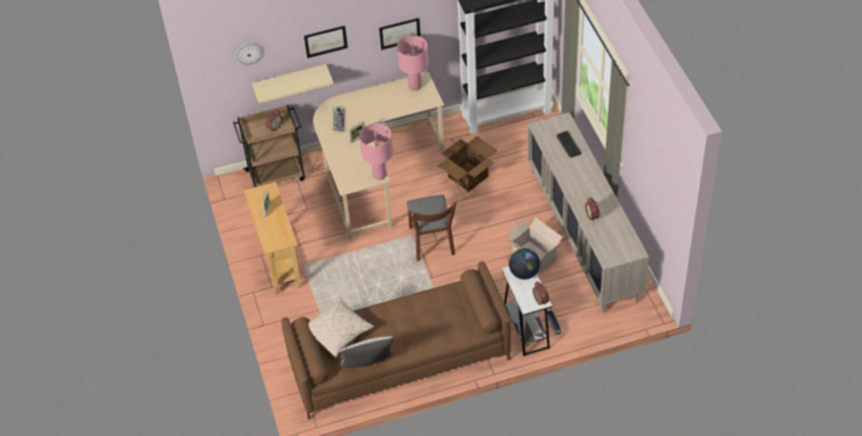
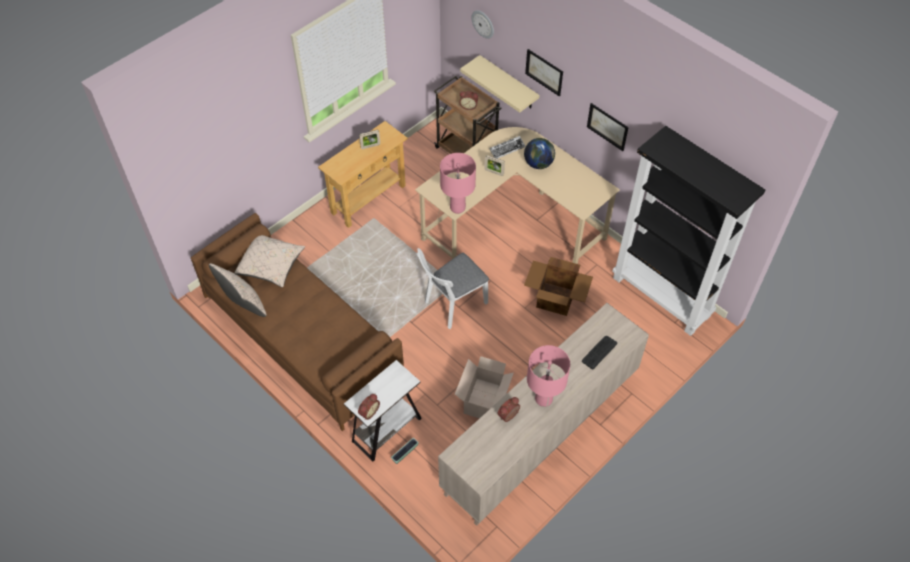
camera: 60 degrees right, 5 degrees up
pink table lamp [397,35,429,91] -> pink table lamp moved to [527,345,570,407]
brown chair [407,195,457,261] -> white chair [417,248,489,329]
globe [509,248,540,280] -> globe moved to [524,138,555,169]

